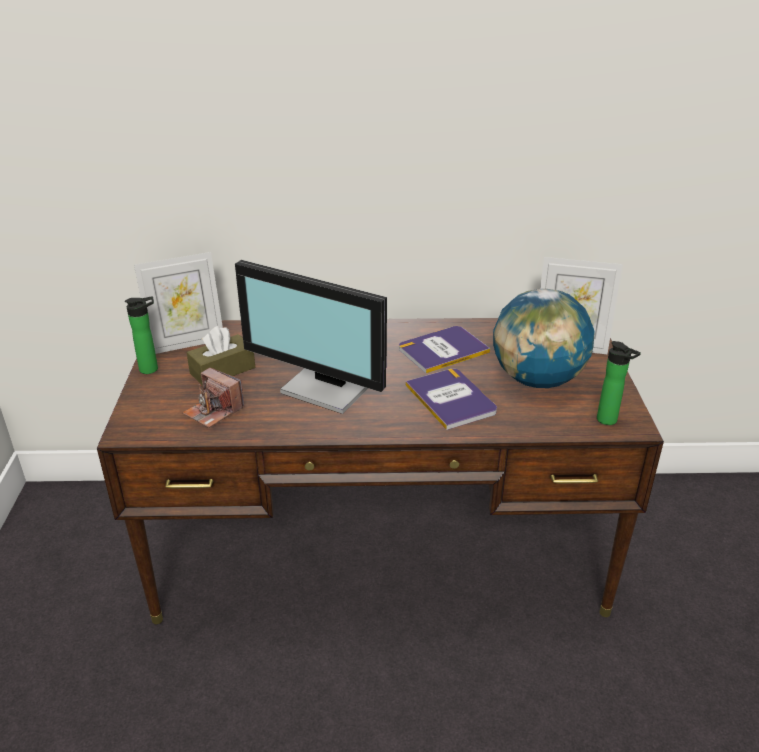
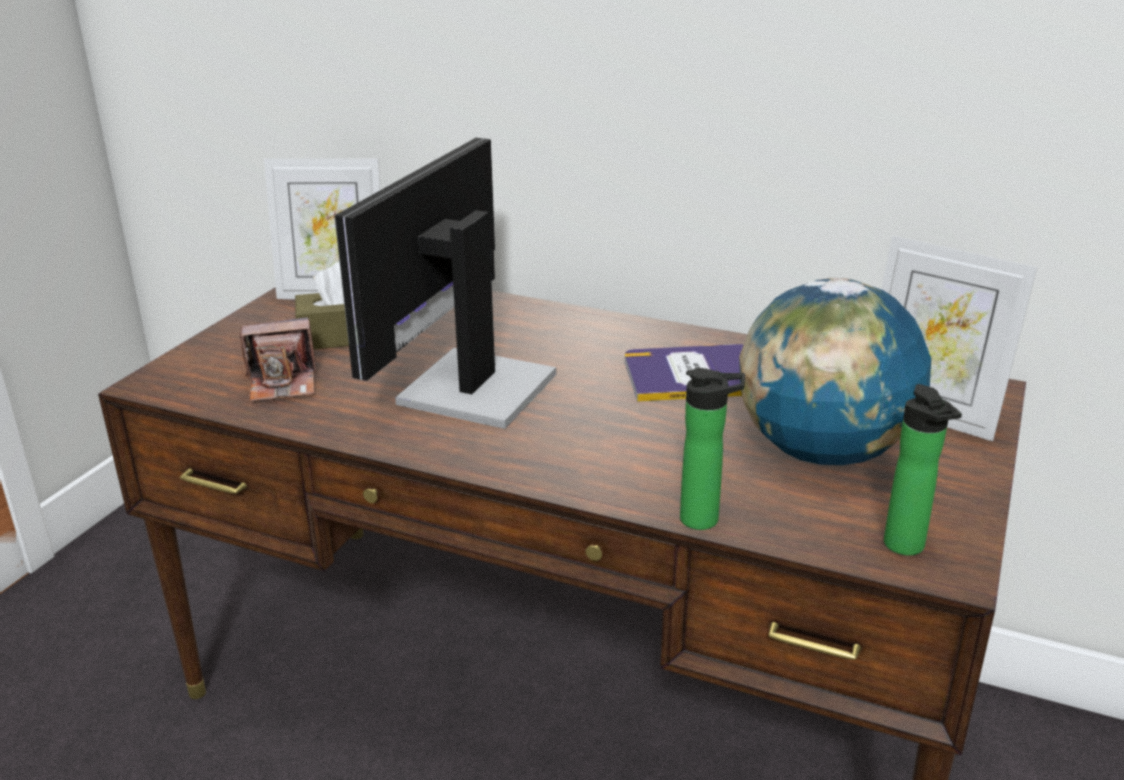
camera: 25 degrees right, 5 degrees down
bottle [125,296,158,374] -> bottle moved to [680,368,745,530]
camera [183,368,245,428] -> camera turned 75 degrees counterclockwise [240,317,316,401]
monitor [235,260,387,414] -> monitor turned 60 degrees clockwise [334,138,556,429]
book [406,369,497,430] -> none

